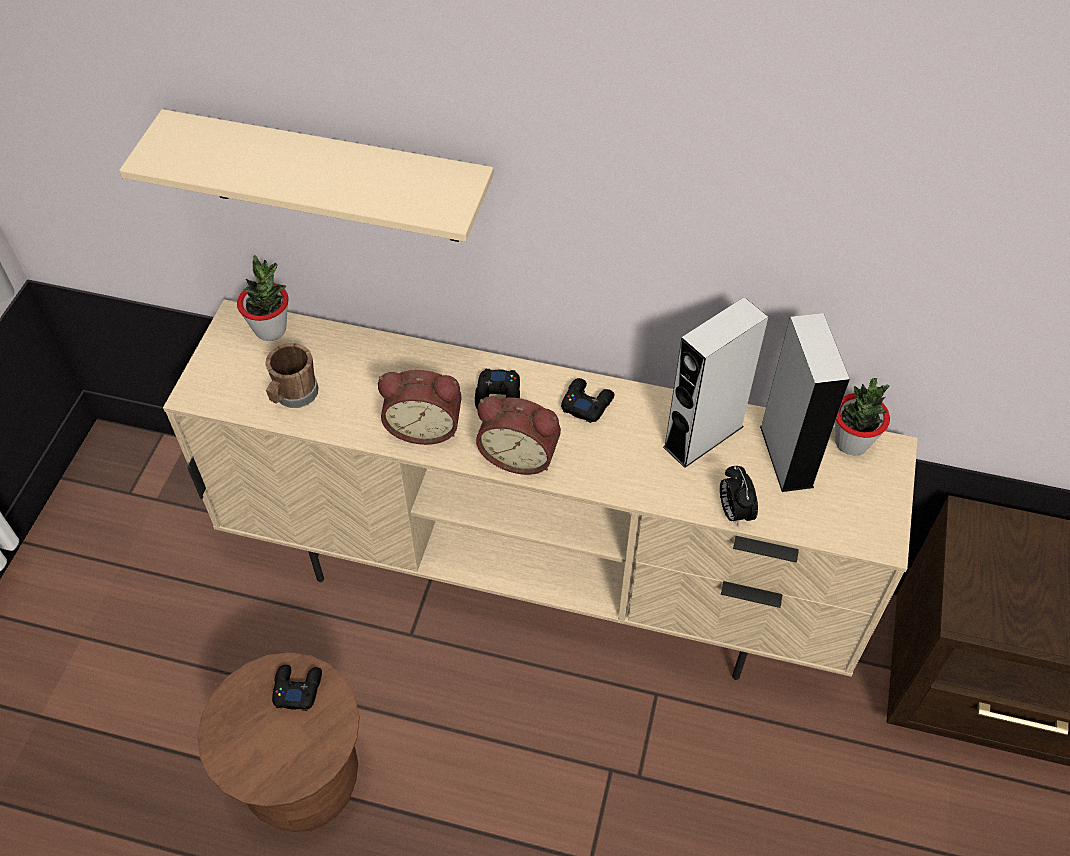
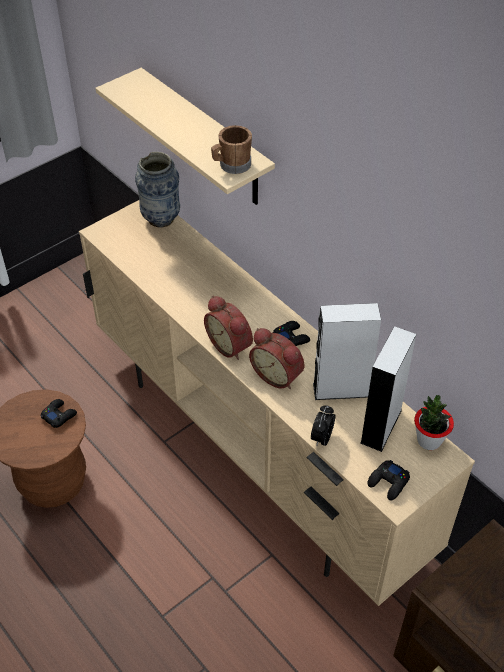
camera: 35 degrees right, 5 degrees down
potted plant [237,255,289,341] -> vase [135,152,180,228]
brown mug [265,343,318,408] -> brown mug moved to [211,125,252,174]
alarm clock [378,370,461,445] -> alarm clock moved to [249,328,305,389]
black game controller [475,369,520,410] -> black game controller moved to [368,460,410,501]

